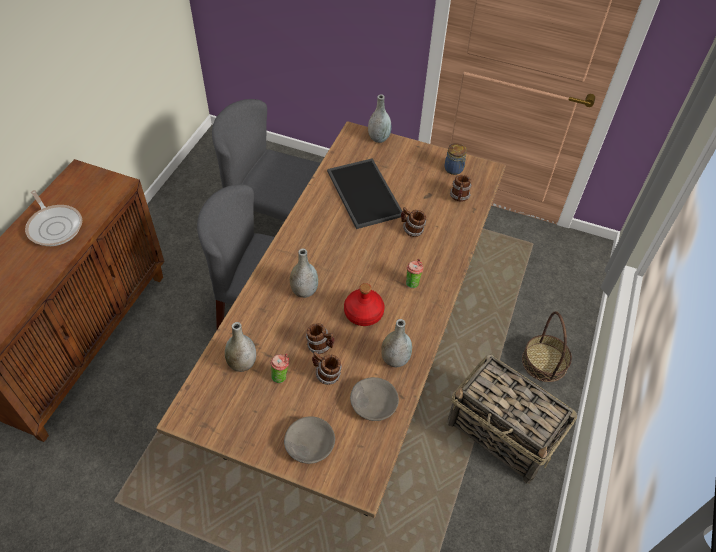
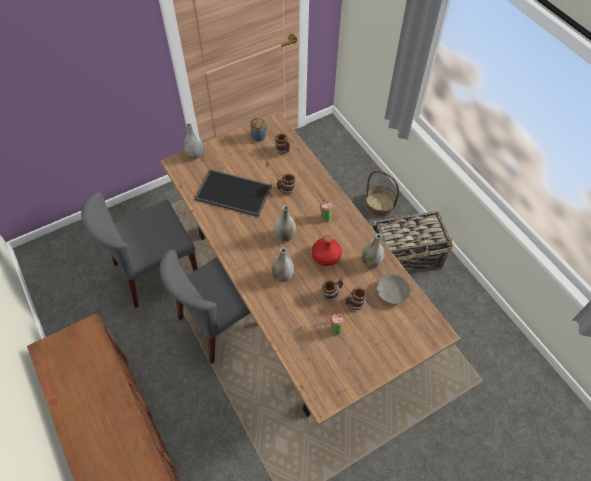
camera: 50 degrees left, 5 degrees up
frying pan [25,190,82,246] -> none
grey vase [225,322,256,372] -> grey vase moved to [274,205,296,241]
grey bowl [284,416,335,464] -> none

